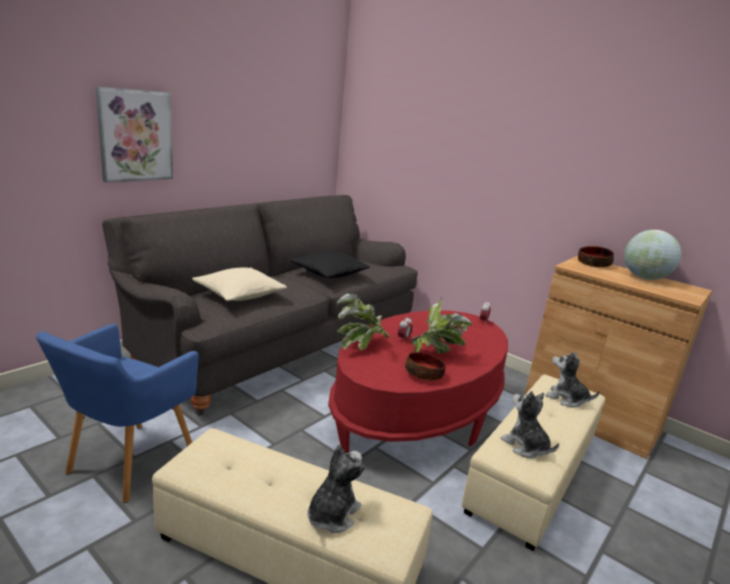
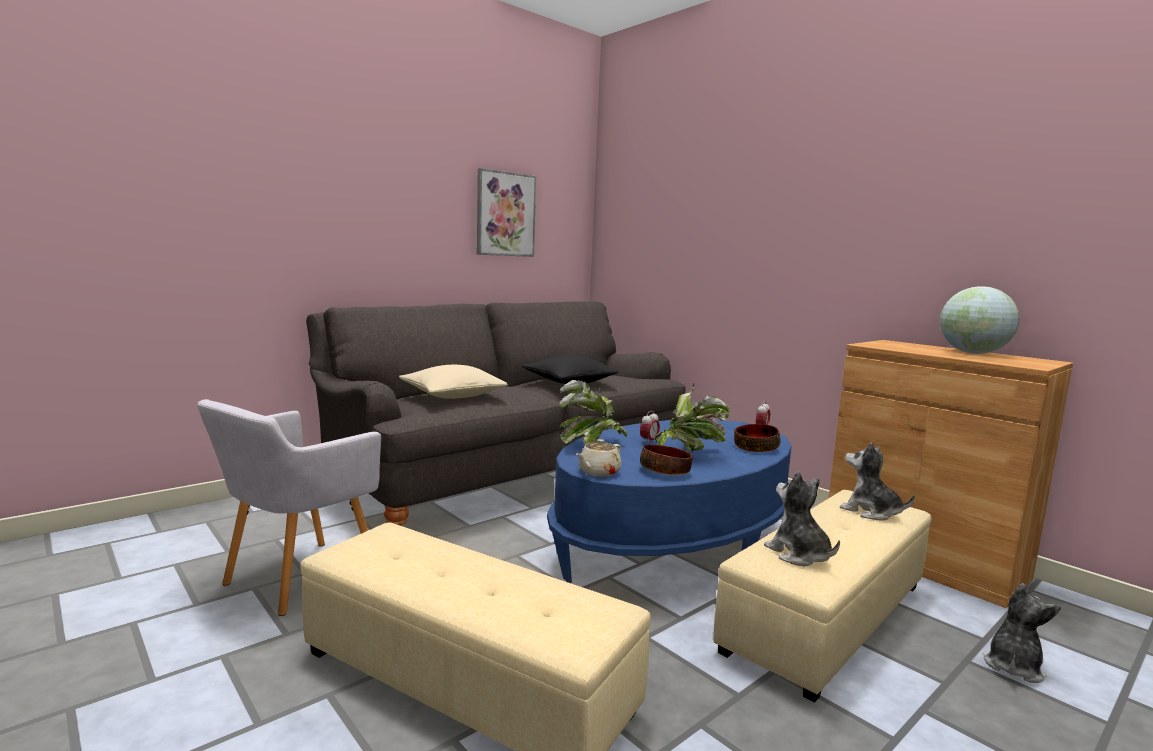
camera: 10 degrees right, 10 degrees down
blue armchair [36,324,199,503] -> grey armchair [197,399,381,616]
picture [96,87,173,182] -> picture moved to [477,168,536,257]
plush toy [307,444,365,533] -> plush toy moved to [983,583,1061,683]
red coffee table [328,310,508,453] -> blue coffee table [547,420,791,583]
bowl [578,246,614,267] -> bowl moved to [734,424,781,452]
none -> beige teapot [577,439,621,477]

